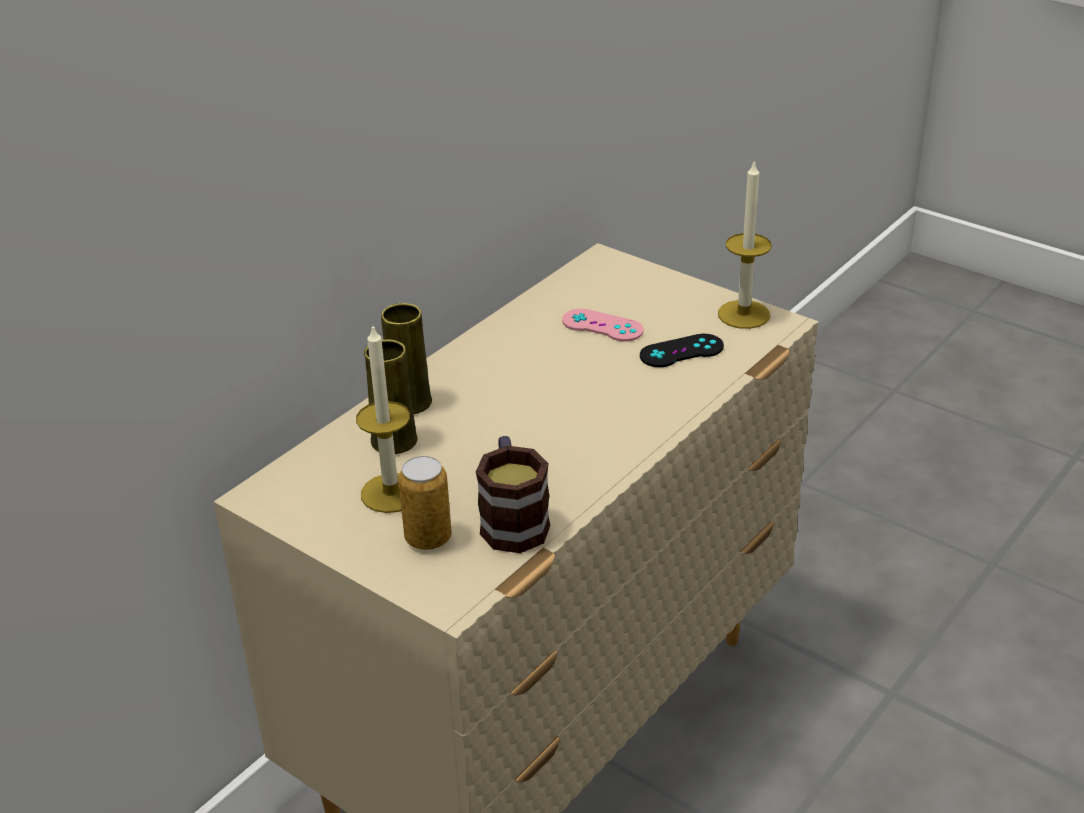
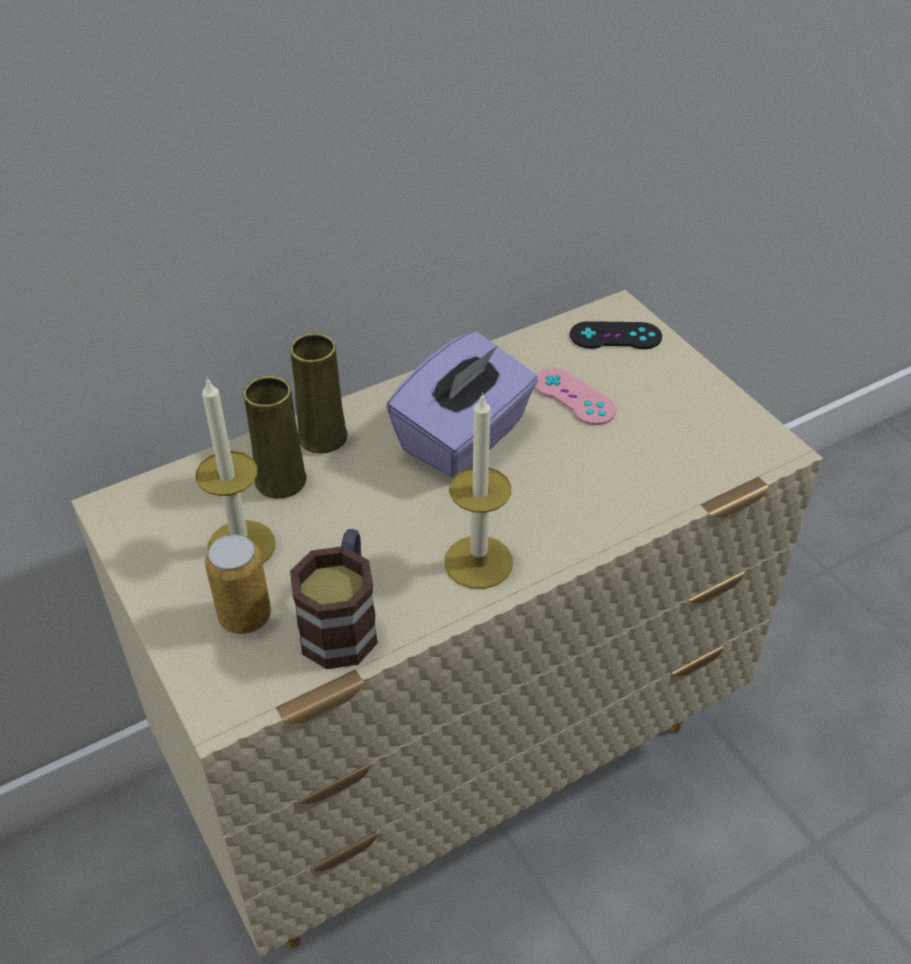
camera: 20 degrees right, 10 degrees up
black game controller [640,334,724,367] -> black game controller moved to [570,321,662,349]
candle [718,159,772,329] -> candle moved to [445,393,513,589]
none -> purple tissue box [386,331,538,478]

